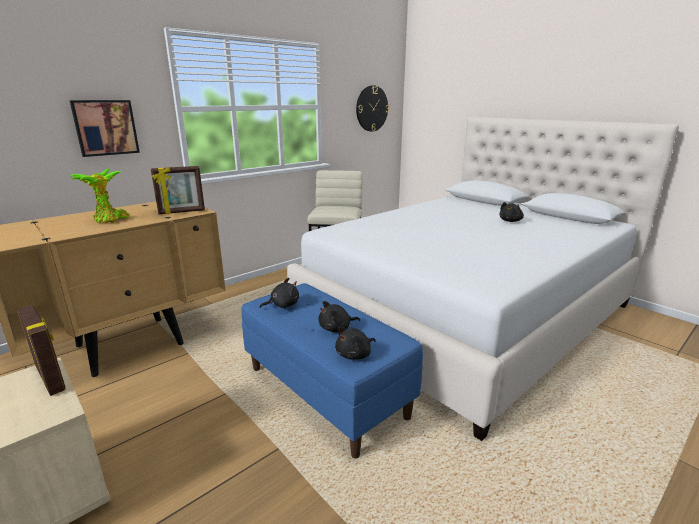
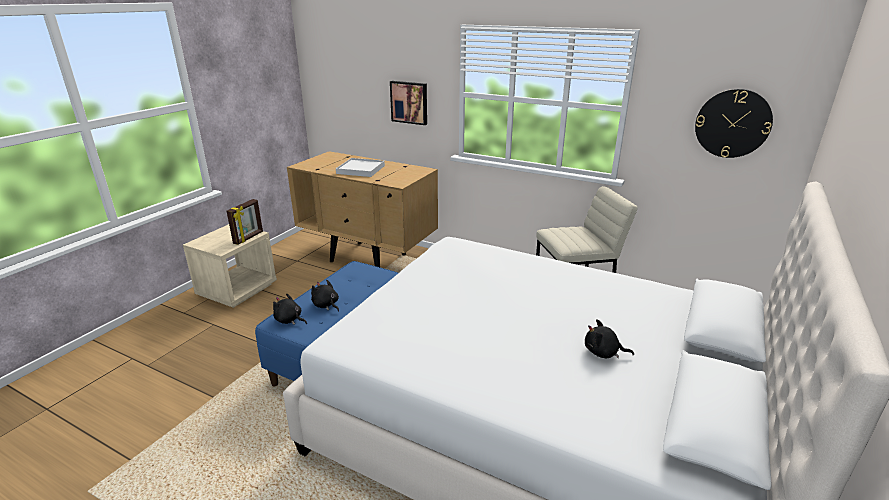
camera: 70 degrees right, 5 degrees up
potted plant [70,168,130,223] -> white tray [336,158,385,177]
picture frame [151,166,205,214] -> none
black plush toy [260,278,299,308] -> none

